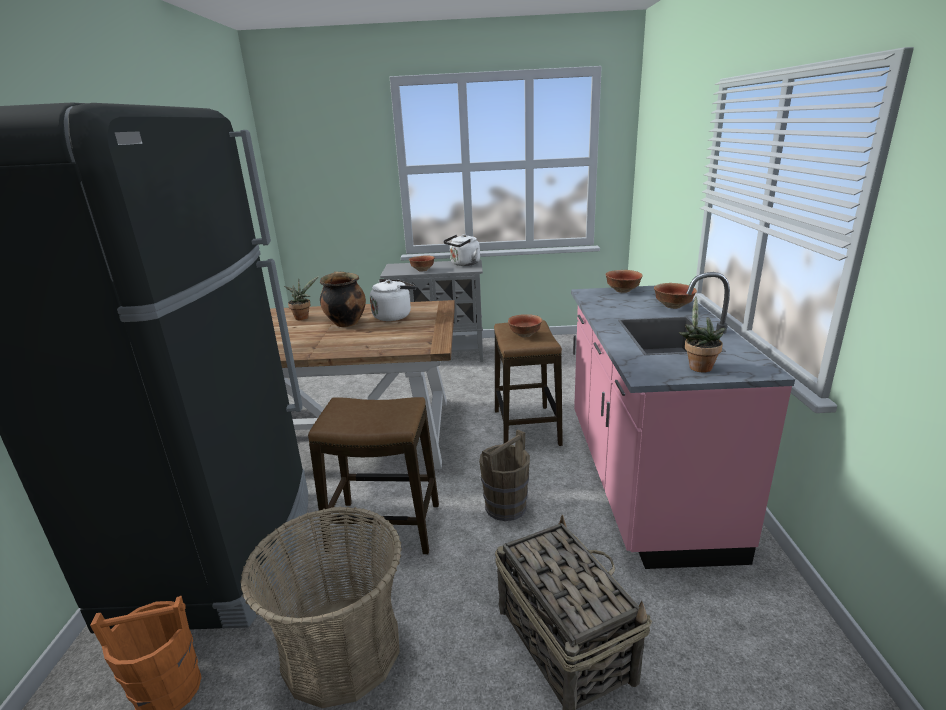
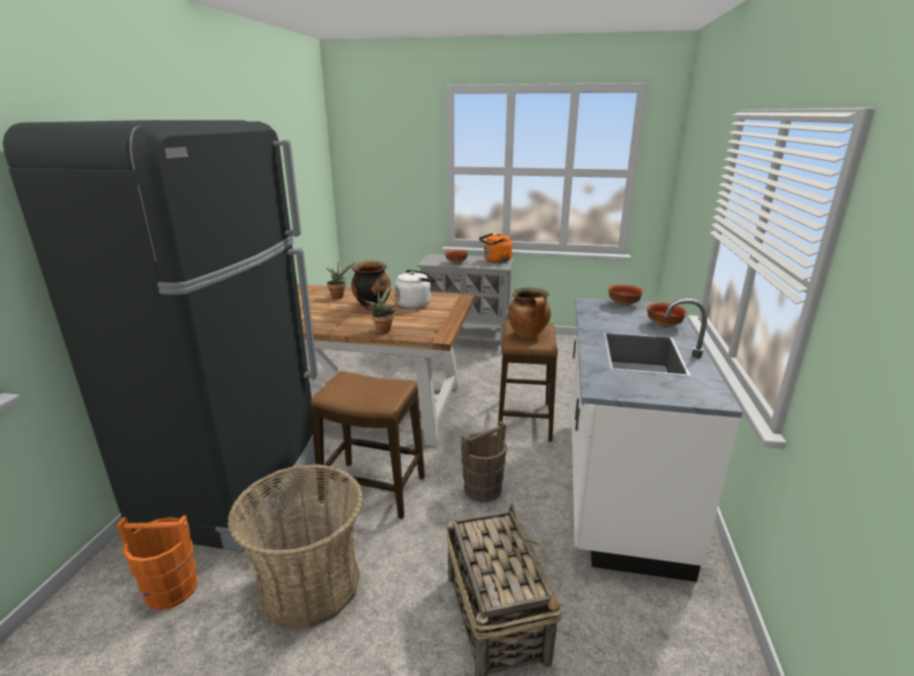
camera: 10 degrees right, 0 degrees up
white kettle [443,234,480,266] -> orange kettle [479,233,512,263]
bowl [508,314,542,337] -> cooking pot [508,287,551,338]
pink counter [571,272,795,569] -> white counter [571,298,743,582]
potted plant [679,296,726,372] -> potted plant moved to [365,285,396,333]

